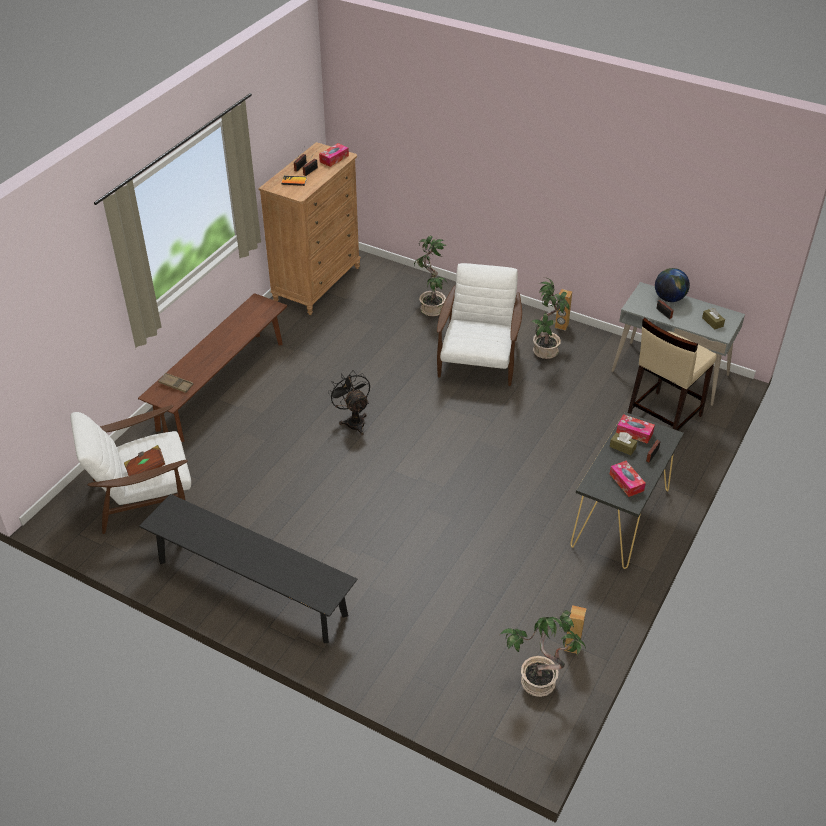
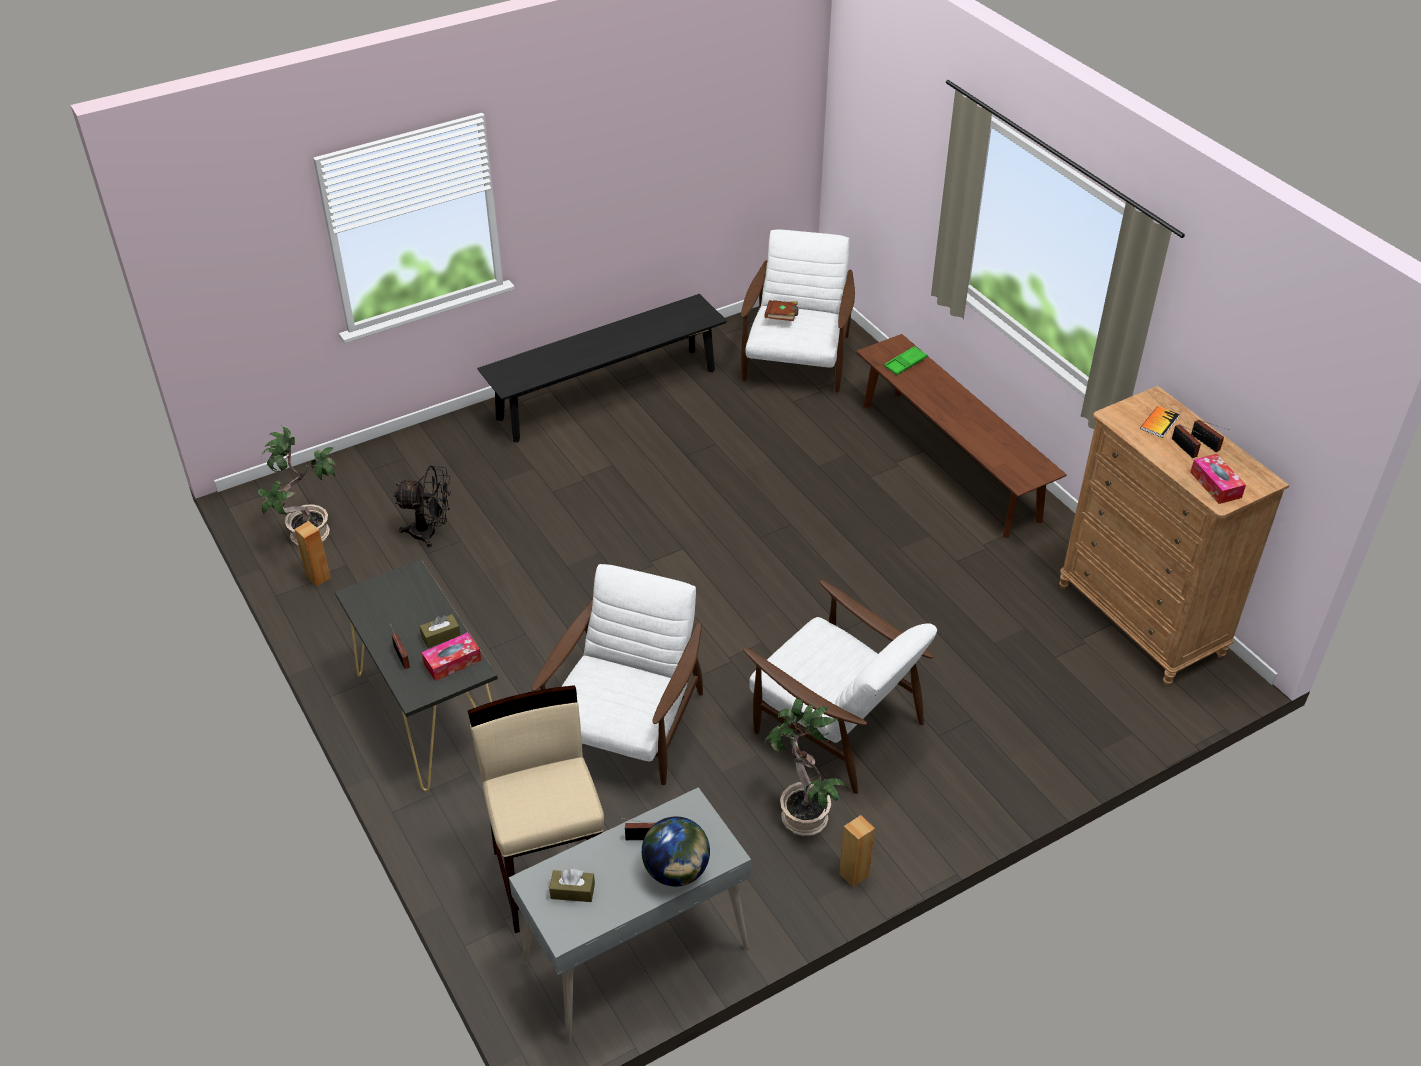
camera: 120 degrees right, 0 degrees up
brown tray [158,373,193,393] -> green tray [884,346,927,375]
black fan [329,370,370,435] -> black fan moved to [394,466,451,548]
potted plant [414,235,447,316] -> none
tissue box [610,461,646,497] -> none
none -> white armchair [532,564,703,785]

